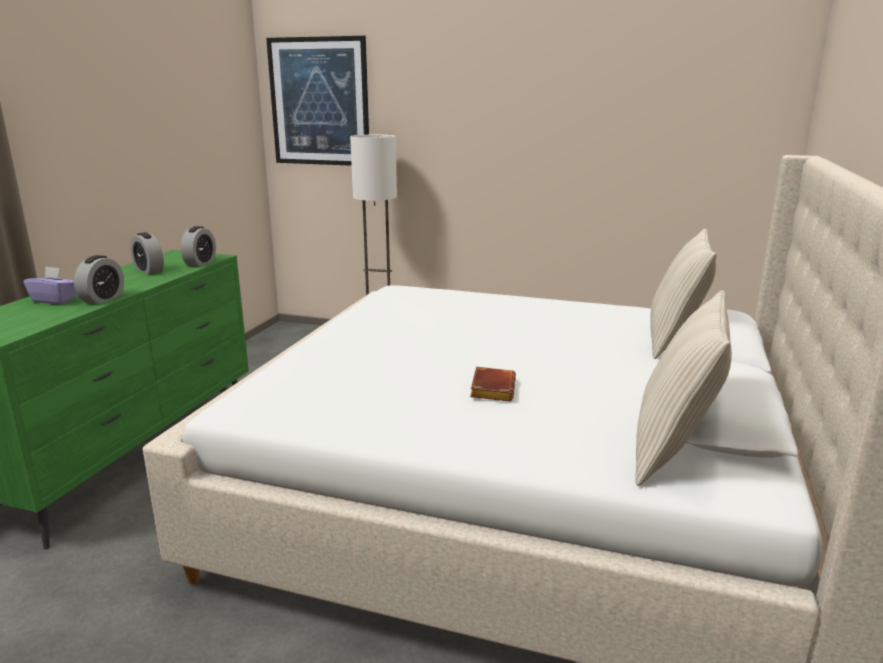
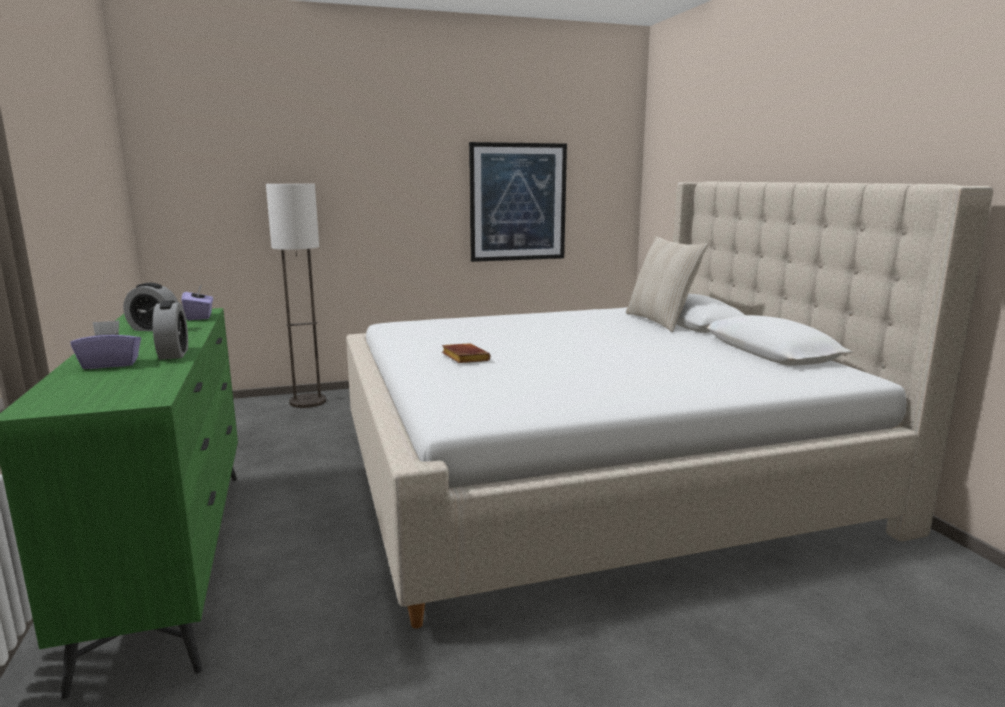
camera: 35 degrees left, 5 degrees down
alarm clock [181,226,216,266] -> purple tissue box [181,284,213,320]
picture [266,36,369,166] -> picture moved to [469,142,567,262]
brown book [470,367,516,402] -> brown book moved to [442,343,491,363]
beige pillow [635,290,732,486] -> none

